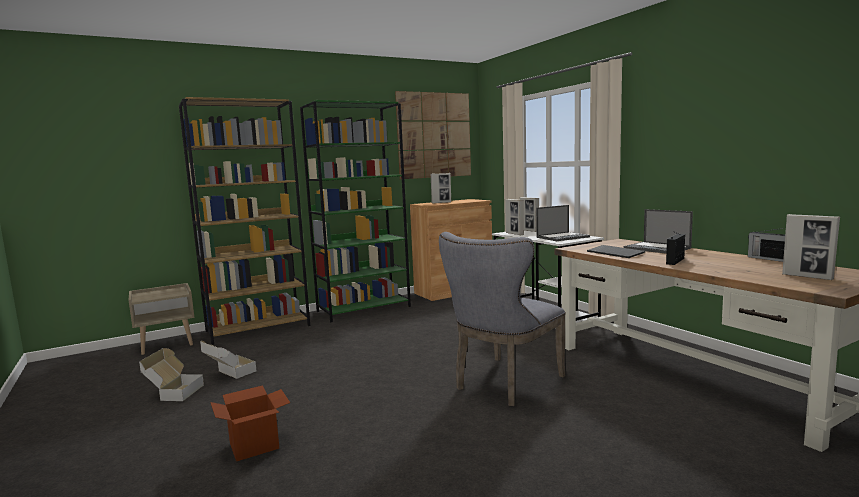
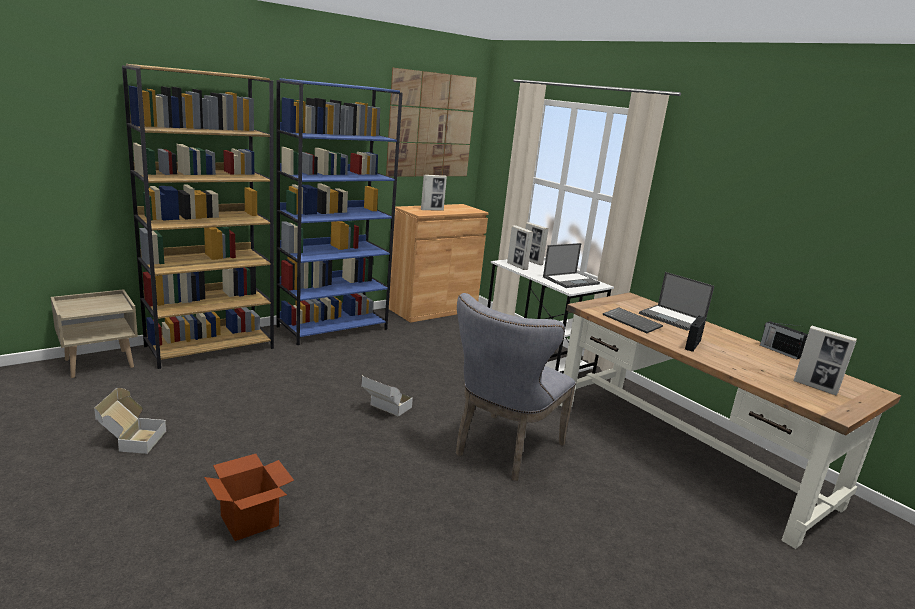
camera: 10 degrees left, 10 degrees up
cardboard box [200,341,256,379] -> cardboard box moved to [361,375,413,417]
green bookcase [300,100,411,322] -> blue bookcase [277,78,403,345]

